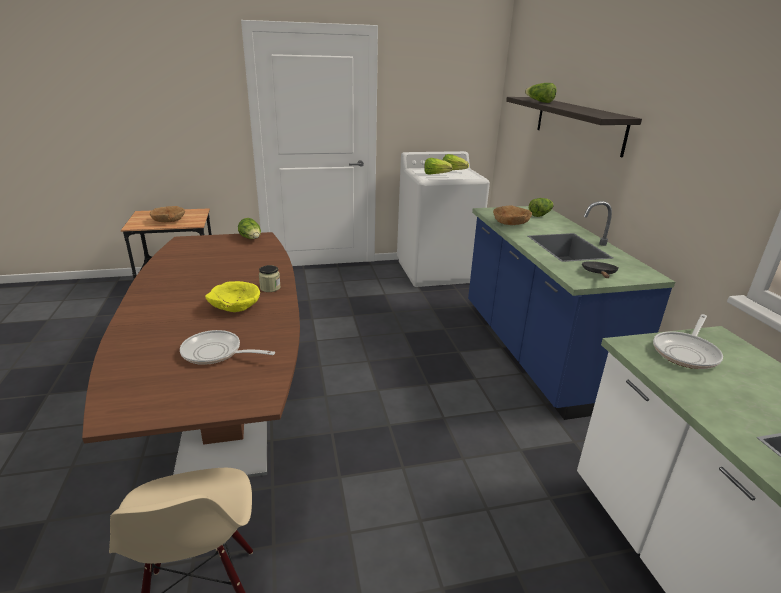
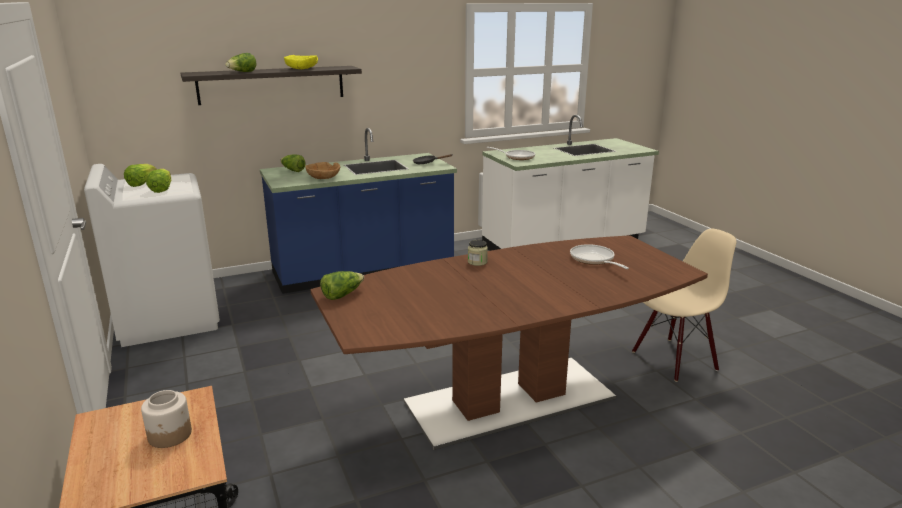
camera: 100 degrees left, 5 degrees down
brown bowl [150,206,185,222] -> jar [141,390,192,448]
frying pan [180,330,275,365] -> frying pan turned 150 degrees clockwise [570,244,629,269]
yellow bowl [205,281,260,312] -> yellow bowl moved to [284,55,318,69]

